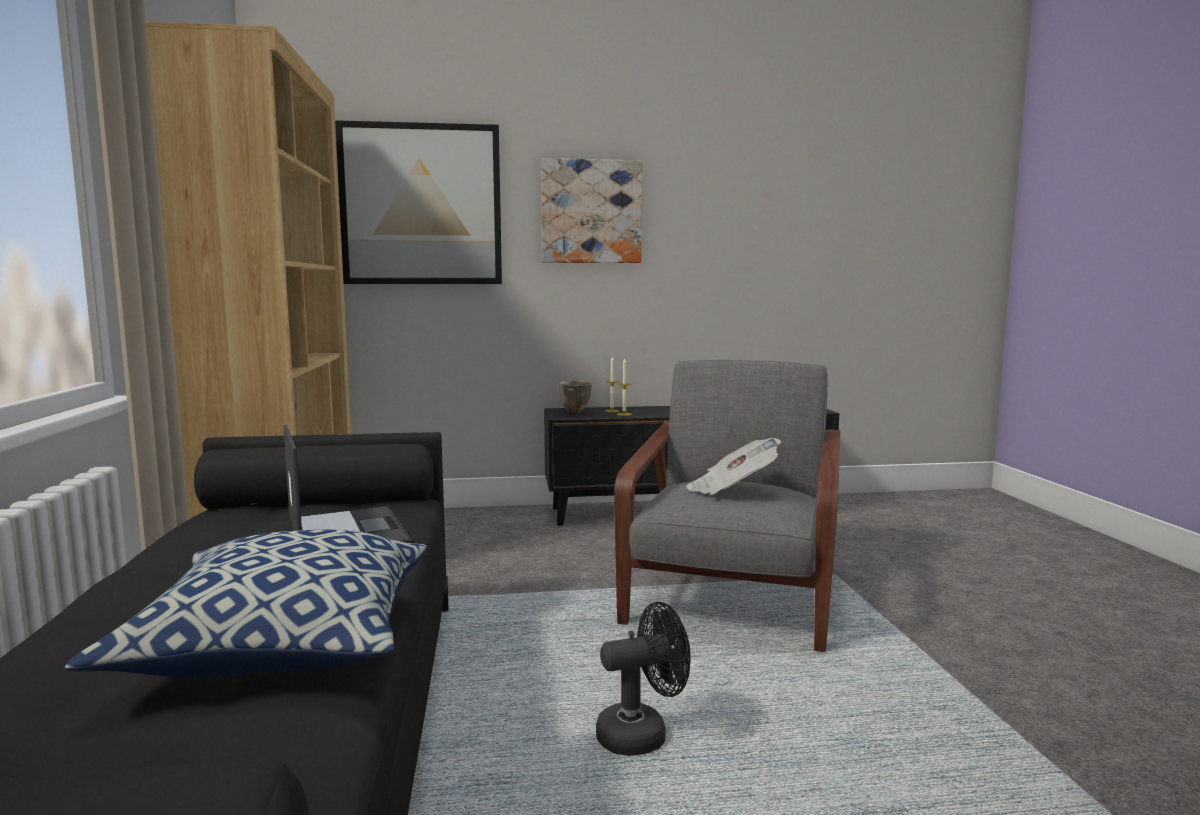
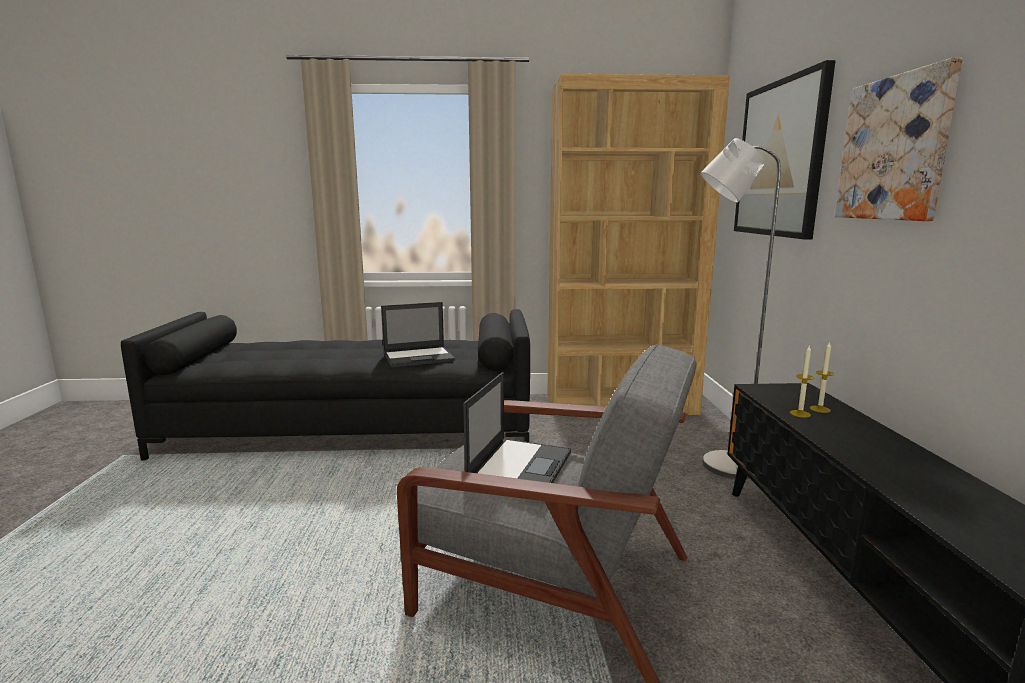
camera: 95 degrees right, 5 degrees up
pillow [65,529,427,677] -> none
bowl [559,381,592,413] -> none
black fan [596,602,691,756] -> none
newspaper [686,438,782,495] -> laptop [463,372,571,483]
none -> grey floor lamp [701,138,781,479]

